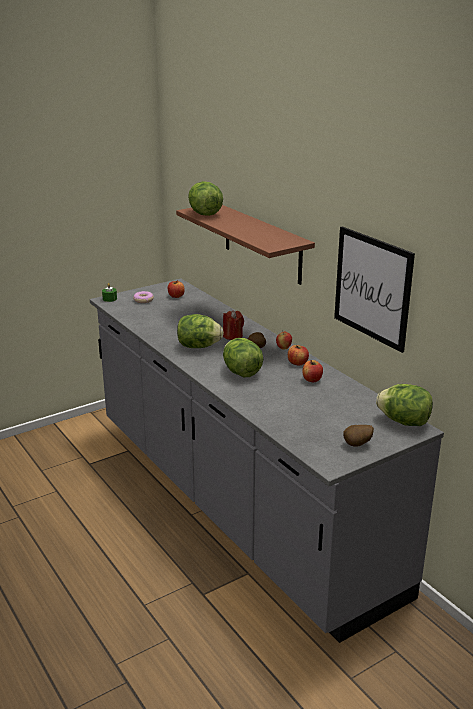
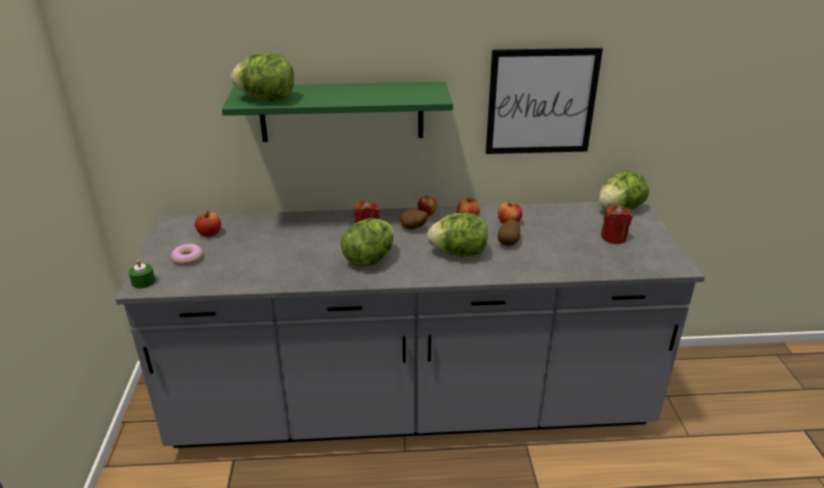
camera: 60 degrees left, 5 degrees up
brown shelf [176,205,315,285] -> green shelf [222,82,453,142]
potato [343,425,374,447] -> potato moved to [498,219,520,246]
none -> red candle [601,206,632,244]

